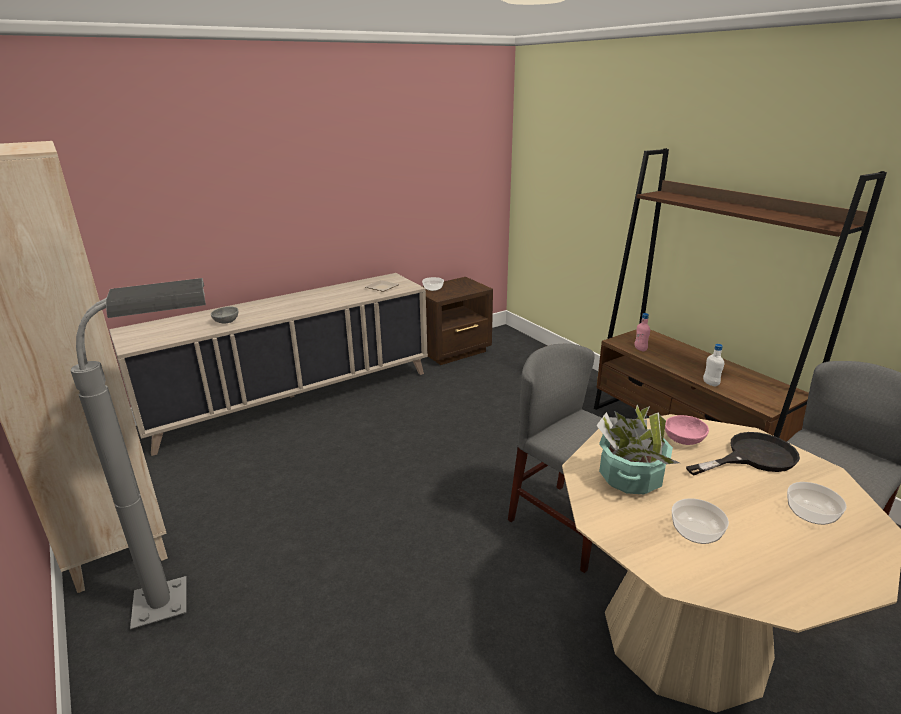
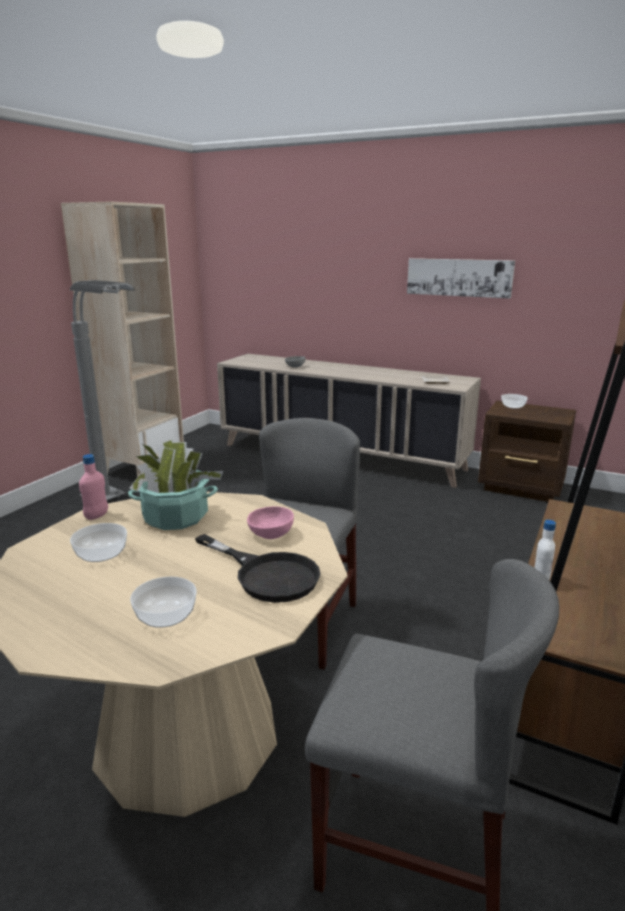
camera: 60 degrees right, 5 degrees down
pink bottle [634,313,650,351] -> pink bottle moved to [79,454,108,520]
none -> picture [407,258,515,299]

